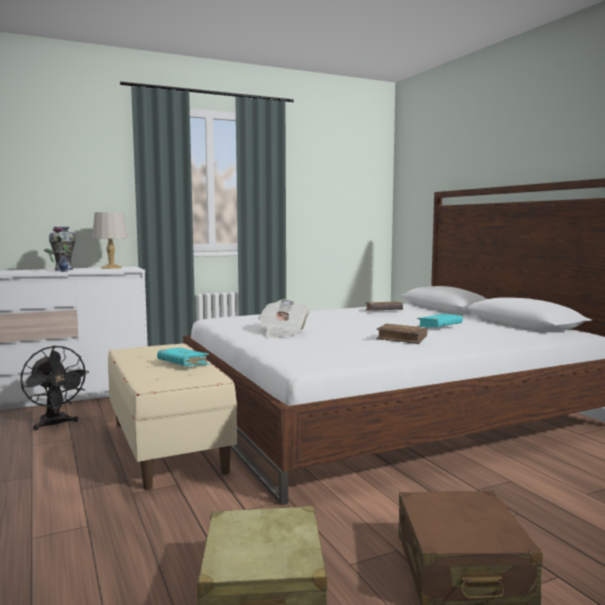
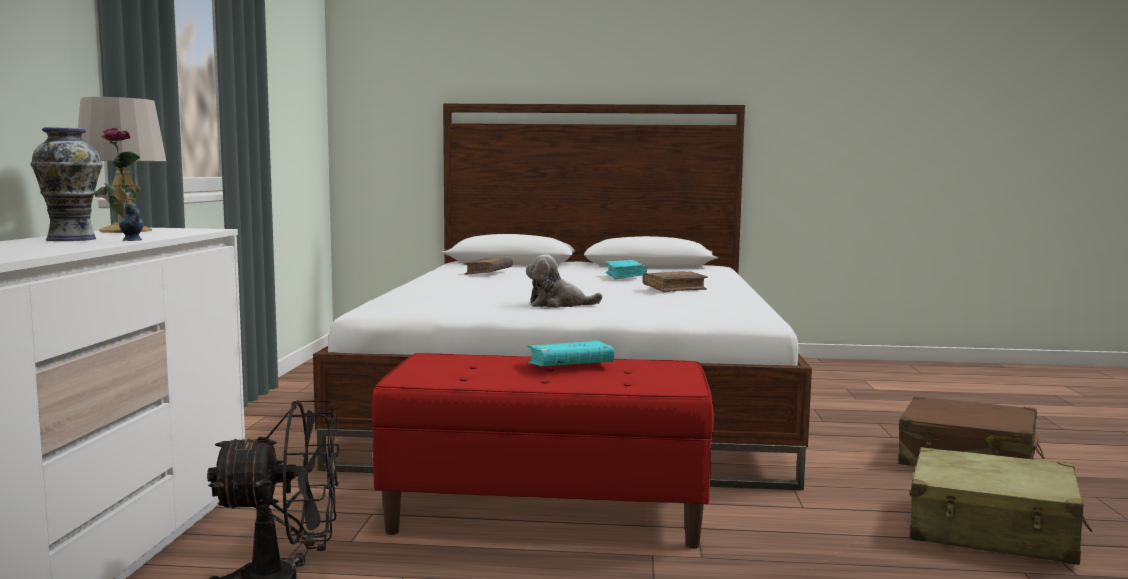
camera: 60 degrees left, 0 degrees up
beige bench [108,343,237,490] -> red bench [372,353,714,549]
newspaper [258,299,310,338] -> plush toy [526,254,603,308]

